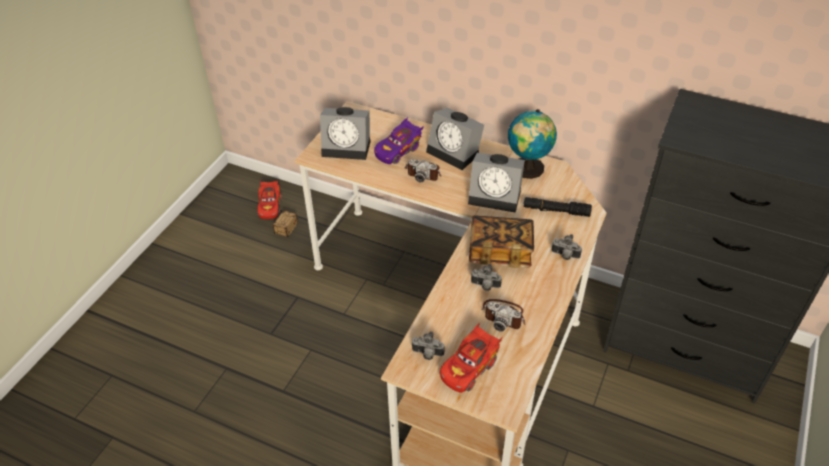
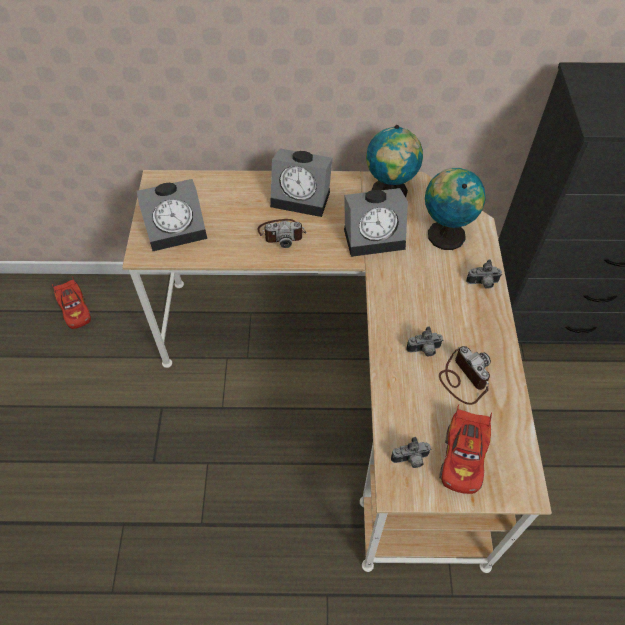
camera: 25 degrees left, 10 degrees up
storage box [273,210,298,237] -> none
purple toy car [374,117,424,164] -> none
book [469,215,534,268] -> none
camera [482,299,525,332] -> camera turned 120 degrees counterclockwise [439,346,491,405]
black flashlight [524,197,592,217] -> globe [425,168,486,250]

